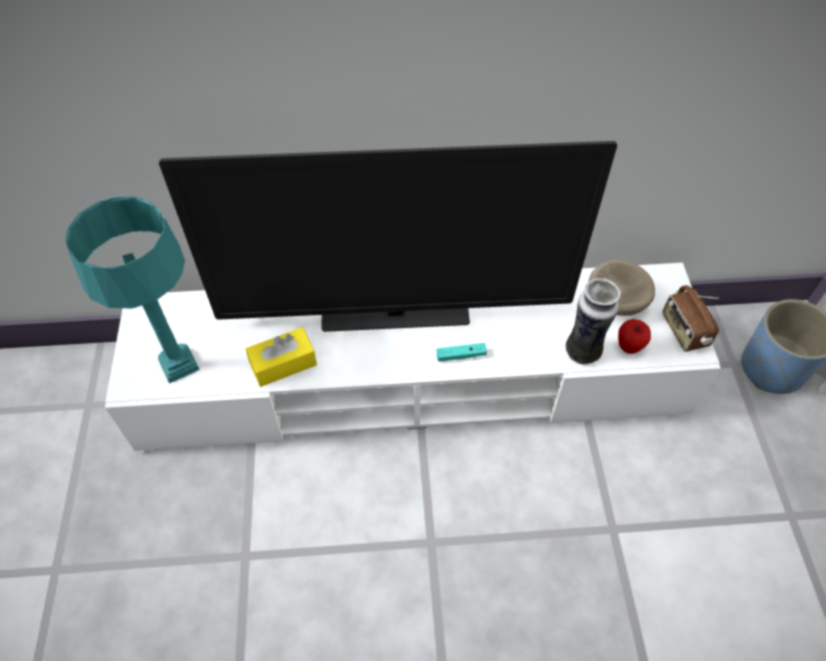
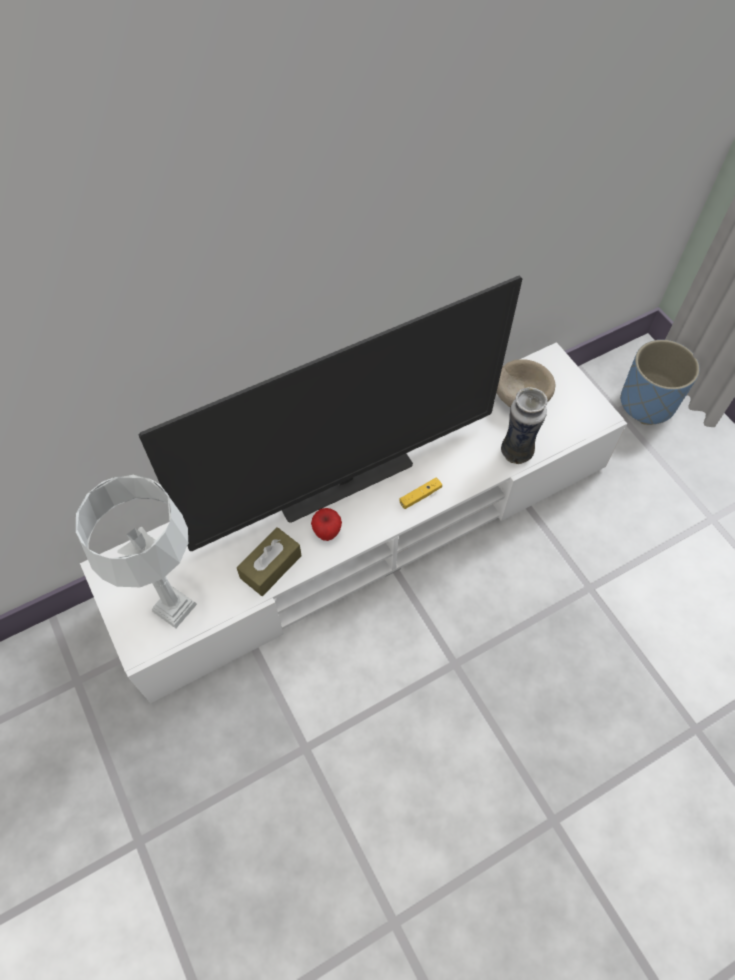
camera: 25 degrees left, 5 degrees up
turquoise table lamp [66,196,200,383] -> white table lamp [76,475,197,628]
yellow tissue box [246,327,317,387] -> brown tissue box [237,527,302,596]
turquoise game controller [437,343,487,361] -> yellow game controller [399,477,442,509]
apple [618,319,651,354] -> apple moved to [311,508,342,541]
radio [663,285,719,352] -> none

